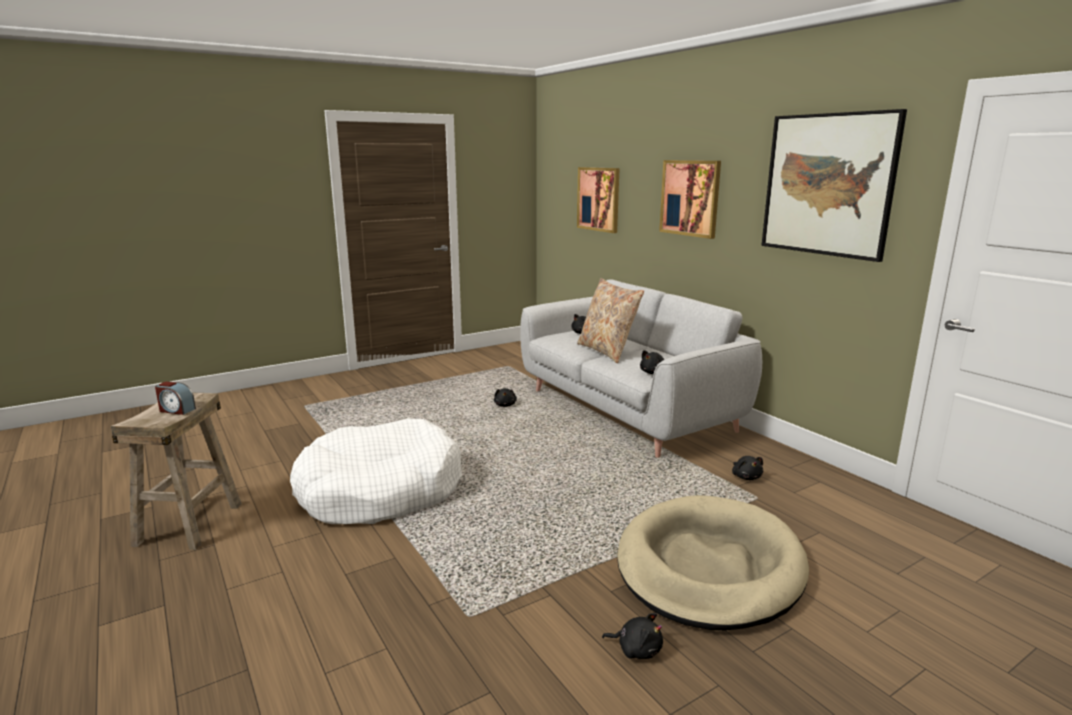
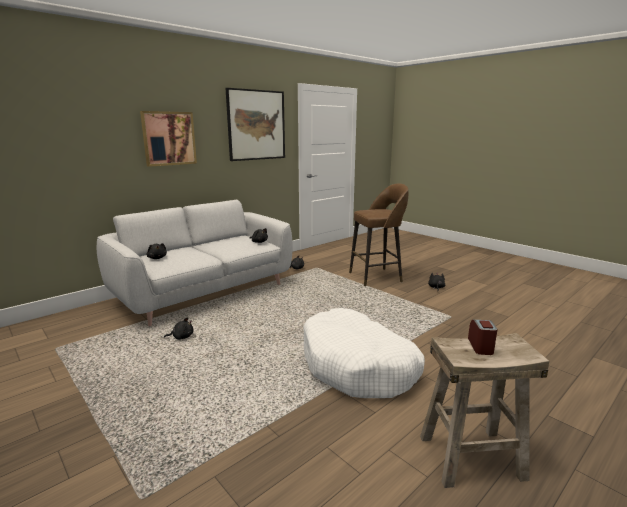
camera: 100 degrees left, 0 degrees up
picture [577,167,620,233] -> none
beige pillow [577,278,644,363] -> none
beige dog bed [617,495,809,631] -> brown stool [349,184,408,286]

